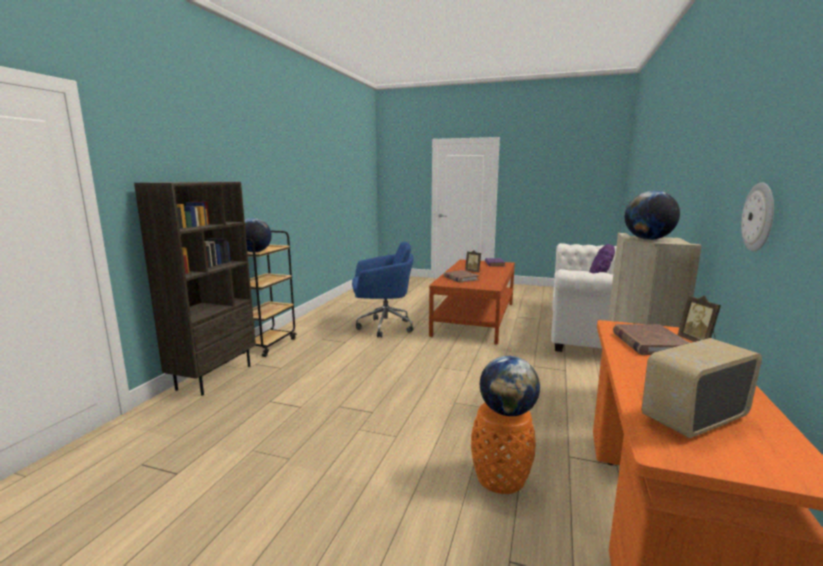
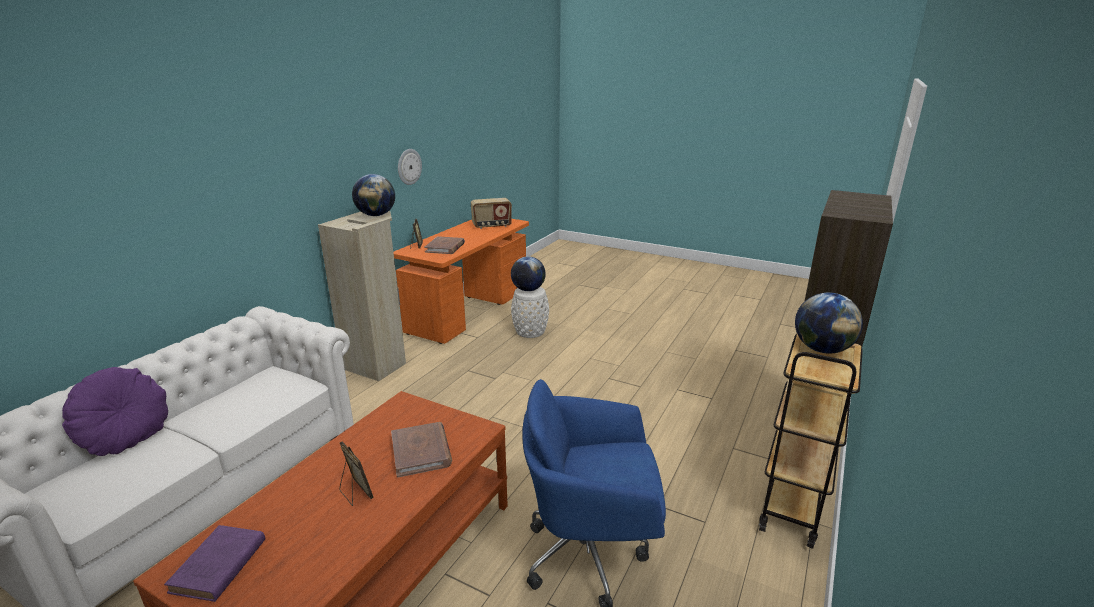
camera: 170 degrees left, 10 degrees up
orange stool [471,403,536,494] -> white stool [511,287,549,338]

